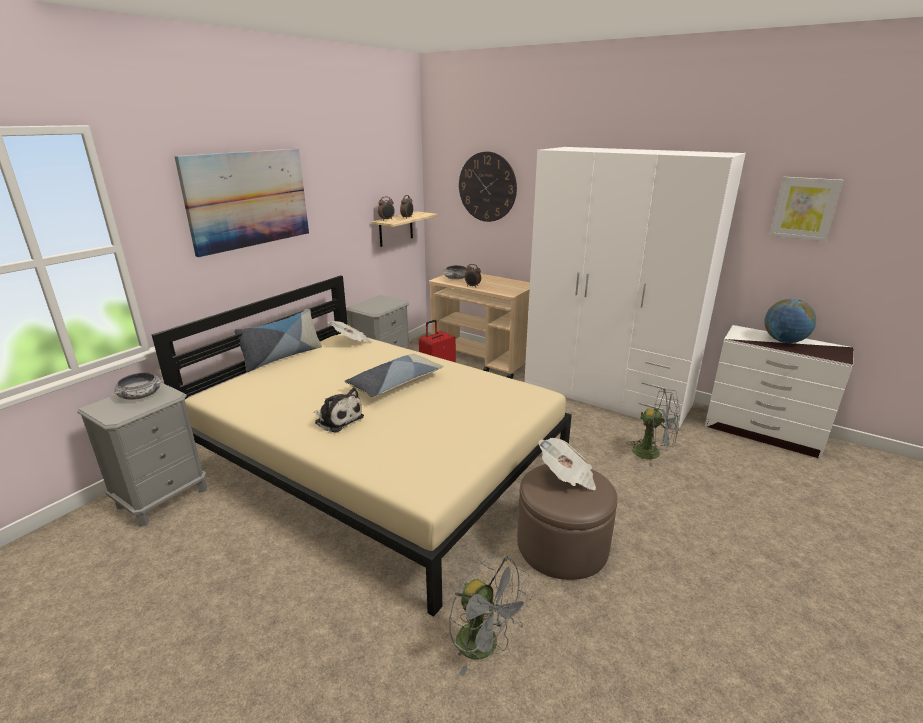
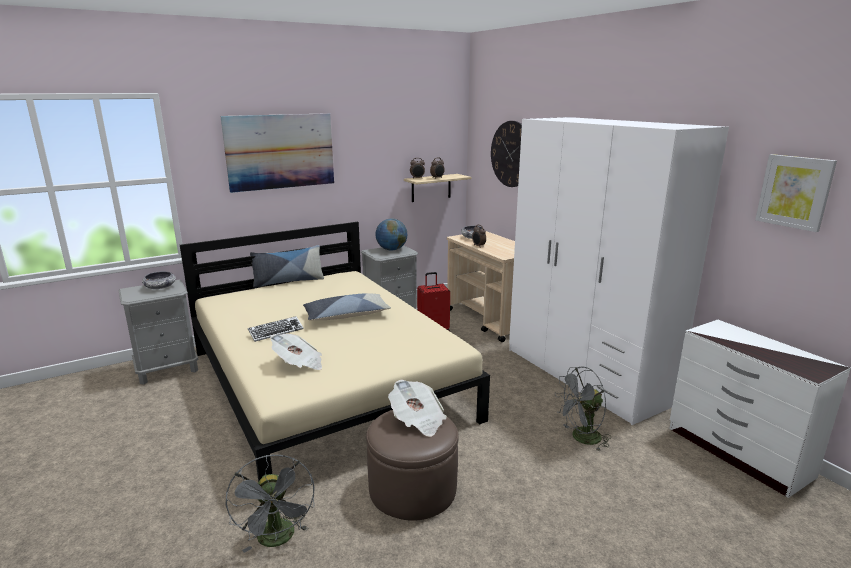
camera: 25 degrees right, 5 degrees down
plush toy [314,388,364,433] -> keyboard [248,316,304,342]
newspaper [328,321,372,342] -> newspaper moved to [270,334,322,370]
grey fan [628,388,680,467] -> grey fan turned 105 degrees clockwise [555,367,611,451]
globe [764,299,816,343] -> globe moved to [375,218,407,251]

